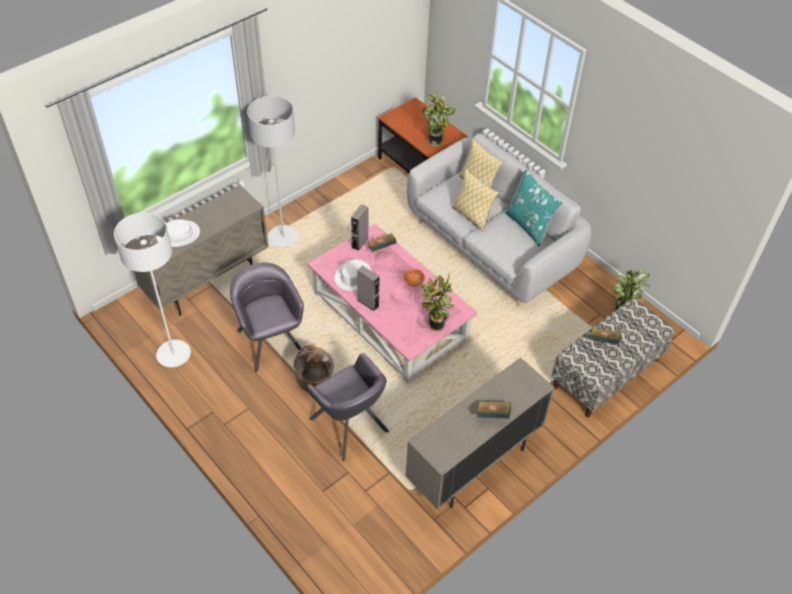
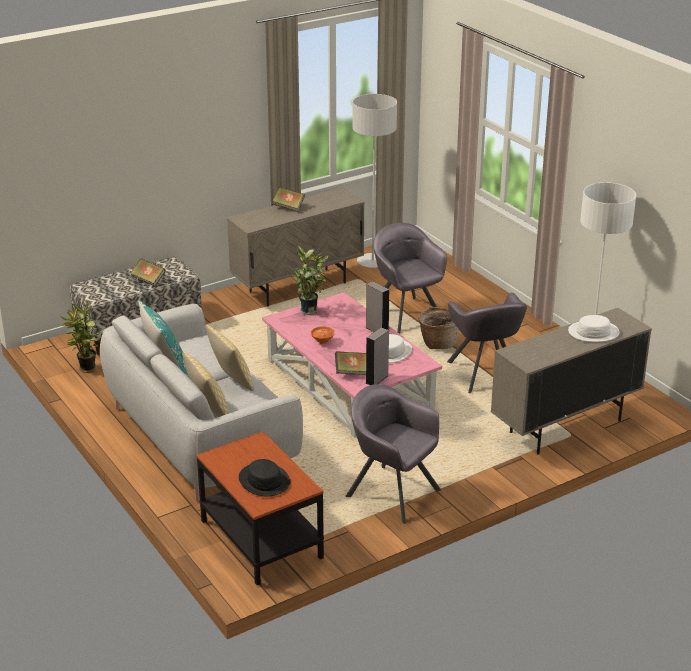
camera: 170 degrees left, 20 degrees down
grey floor lamp [247,96,298,248] -> grey floor lamp moved to [352,94,397,268]
potted plant [422,90,456,147] -> none
none -> black hat [239,459,290,496]
none -> grey armchair [345,384,441,524]

